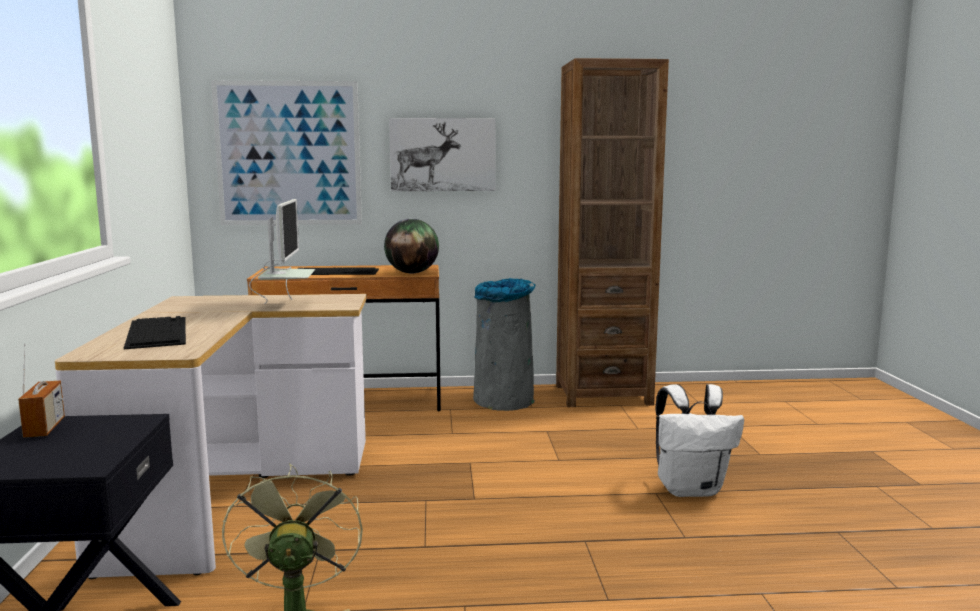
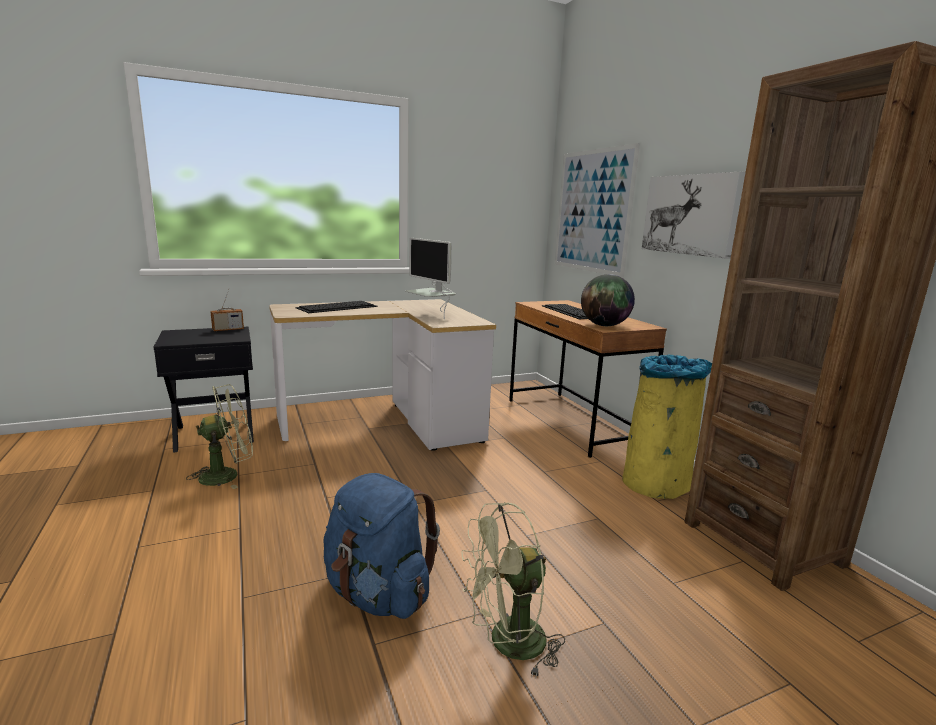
camera: 70 degrees right, 5 degrees up
monitor [249,199,315,304] -> monitor turned 75 degrees clockwise [406,238,456,319]
grey trash can [473,278,536,411] -> yellow trash can [622,355,712,499]
white backpack [656,384,744,497] -> green fan [461,502,565,679]
none -> blue backpack [324,473,440,619]

